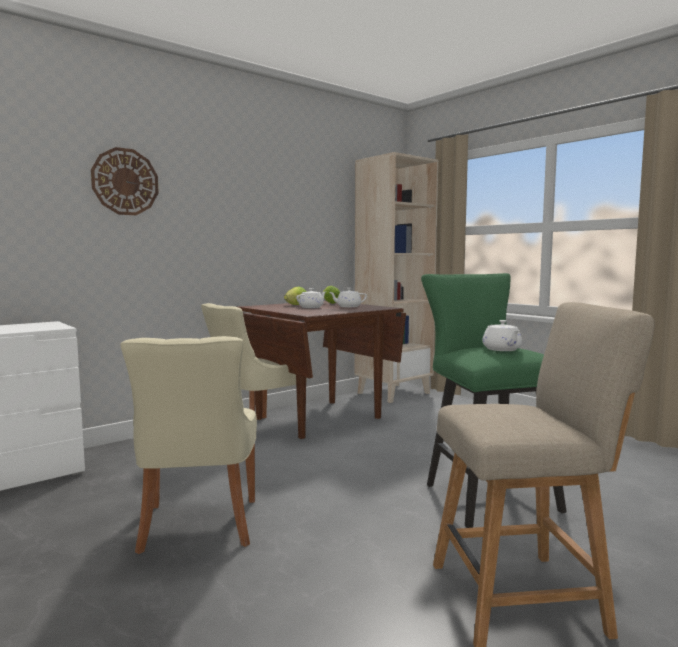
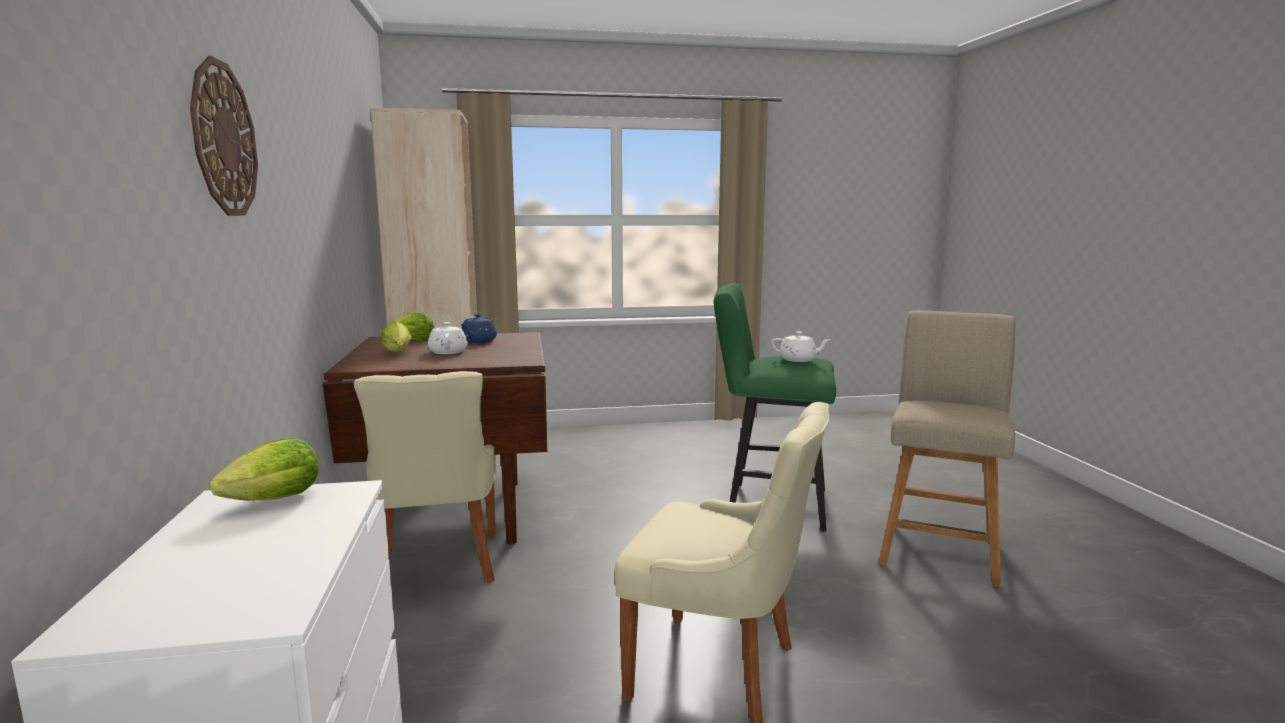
camera: 60 degrees left, 5 degrees up
white teapot [329,288,367,307] -> blue teapot [460,314,497,343]
none -> lettuce [210,438,319,501]

